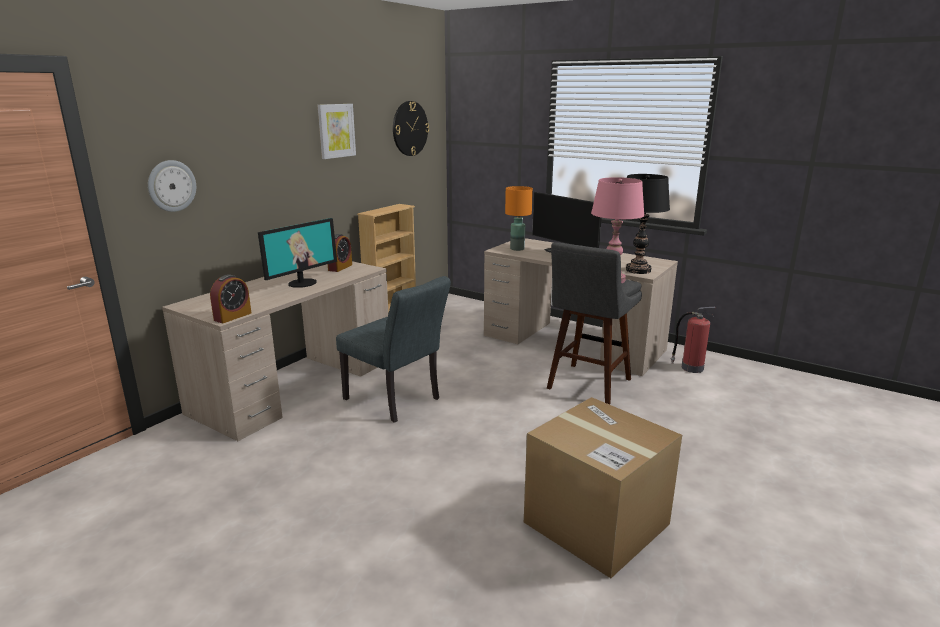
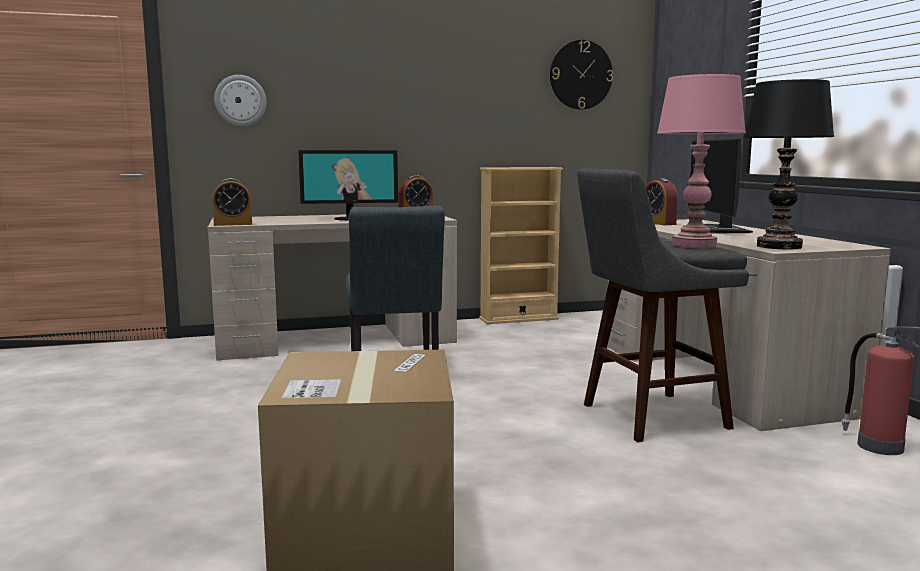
camera: 40 degrees right, 10 degrees down
picture [318,104,356,159] -> none
orange table lamp [505,186,533,251] -> alarm clock [646,178,678,225]

